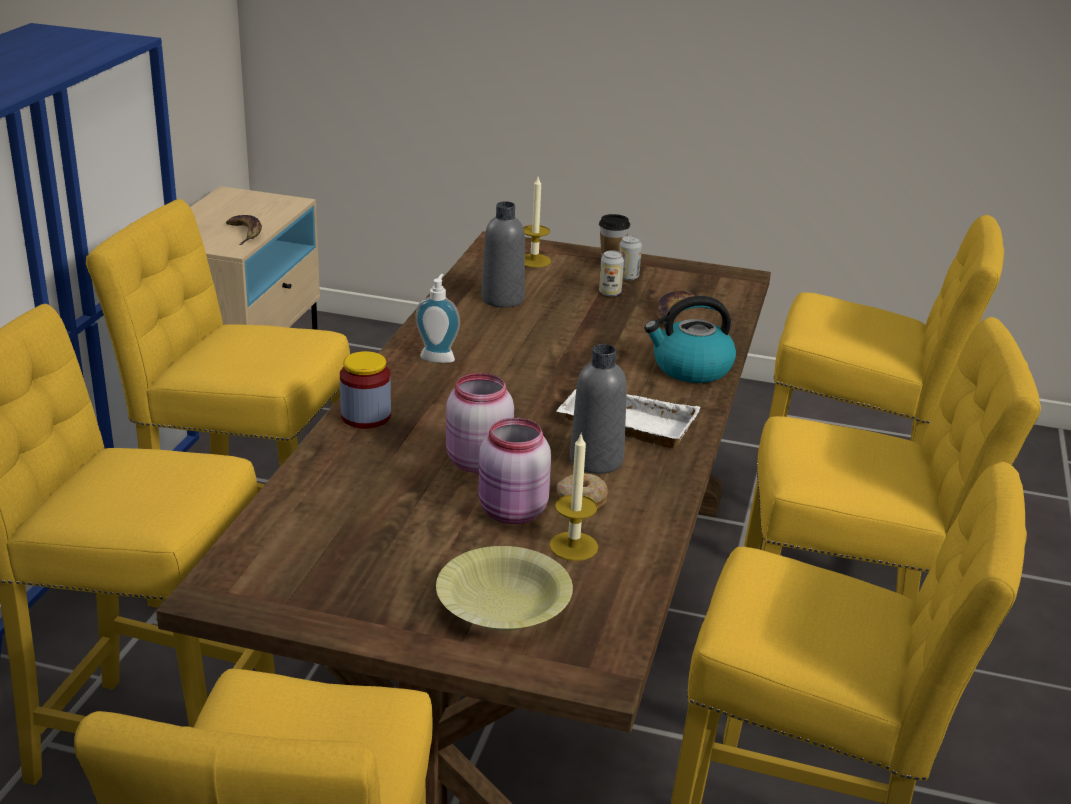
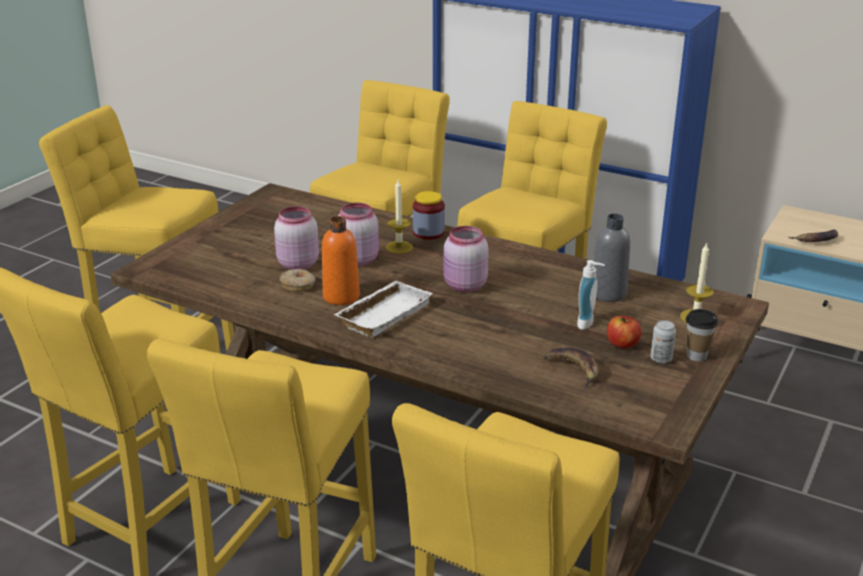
camera: 105 degrees right, 0 degrees up
soap dispenser [415,274,460,363] -> soap dispenser moved to [577,260,605,330]
yellow bowl [436,546,573,631] -> none
candle [549,432,598,561] -> candle moved to [386,180,413,254]
grey bottle [570,344,627,474] -> orange bottle [322,216,360,305]
can [599,251,624,296] -> apple [607,316,641,348]
kettle [644,296,736,383] -> none
none -> pink jar [444,226,489,292]

